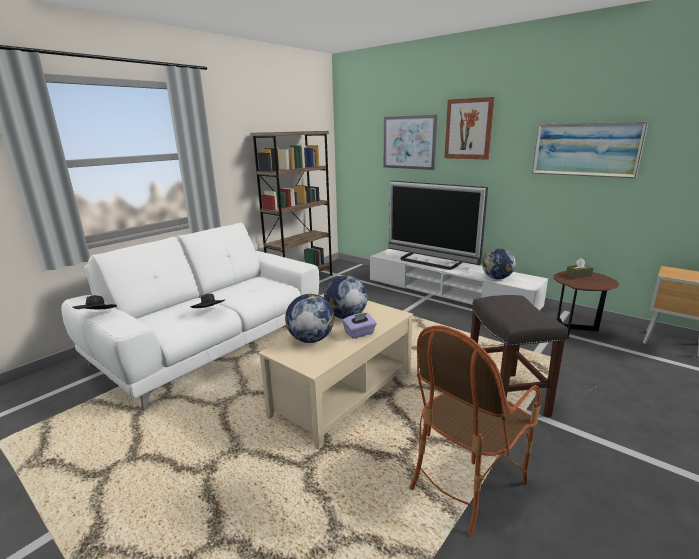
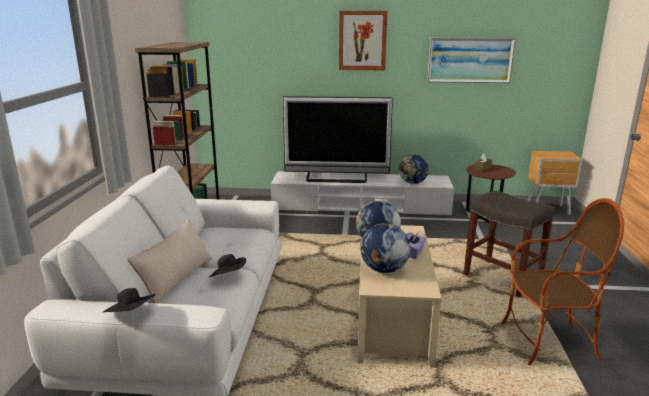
camera: 35 degrees left, 0 degrees up
picture [384,115,437,170] -> none
armchair [409,325,541,536] -> armchair turned 105 degrees counterclockwise [502,198,624,365]
none -> beige pillow [127,218,212,303]

